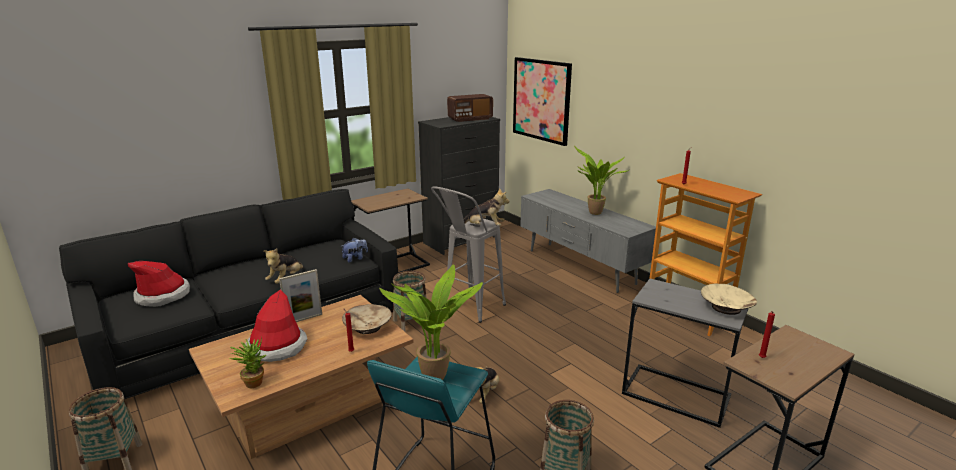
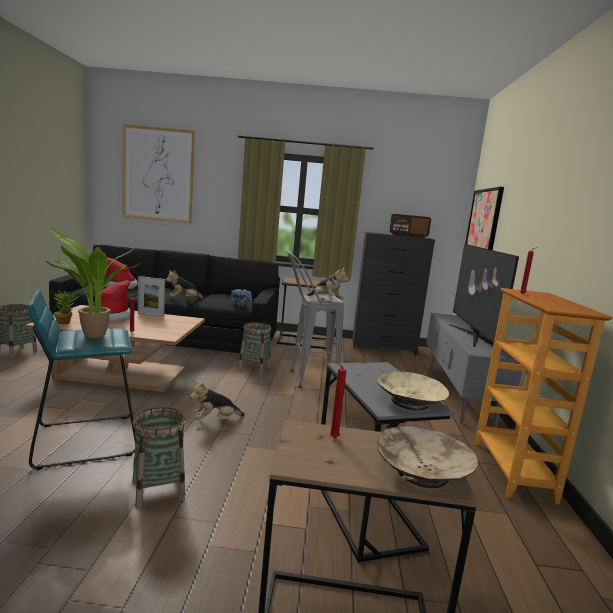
camera: 40 degrees right, 10 degrees down
beige bowl [342,304,392,334] -> beige bowl moved to [377,425,478,488]
potted plant [574,145,629,215] -> television [449,244,519,347]
none -> picture [122,124,195,223]

